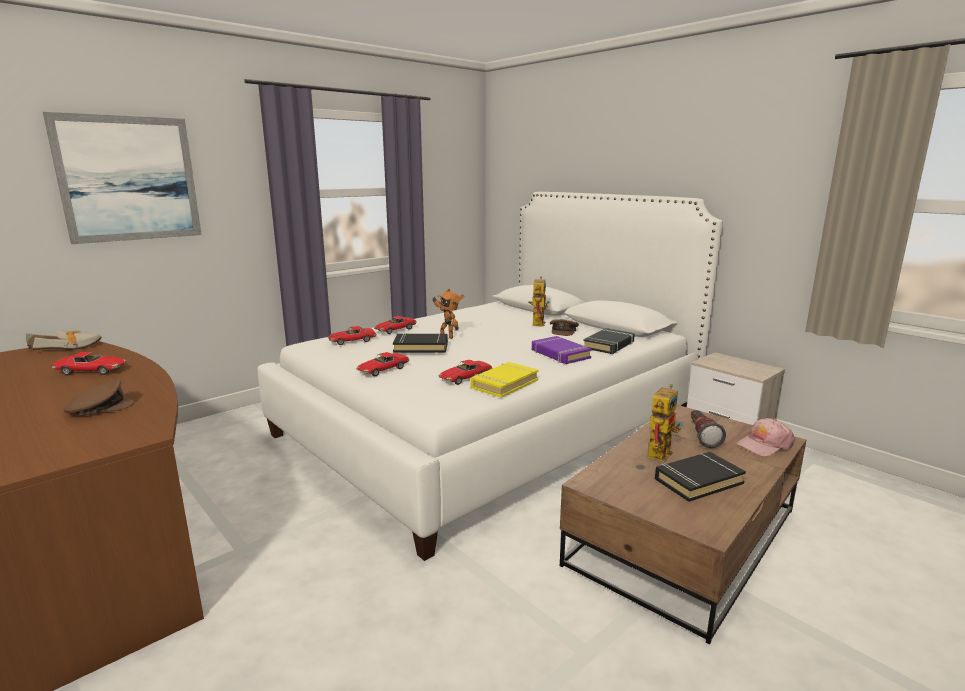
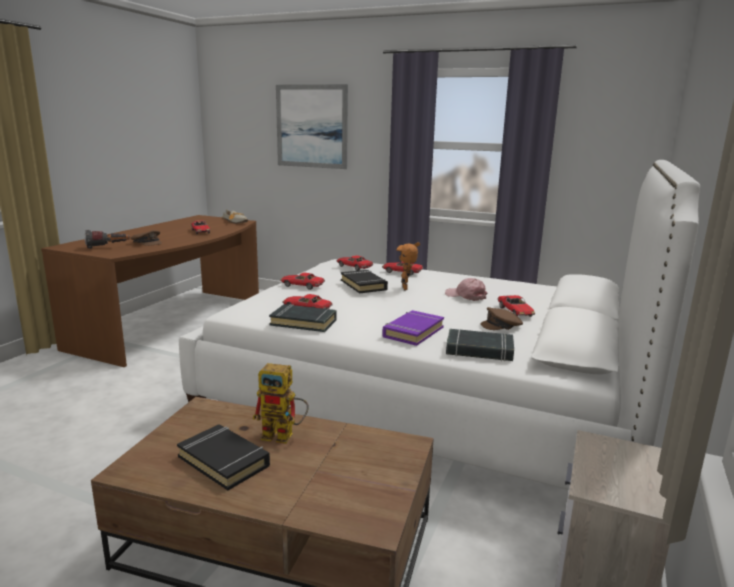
camera: 65 degrees right, 0 degrees up
yellow book [471,362,539,398] -> black book [269,304,337,332]
toy robot [529,276,550,327] -> toy car [497,295,535,317]
flashlight [691,410,726,448] -> flashlight moved to [84,230,130,249]
pink cap [736,418,795,456] -> pink cap moved to [445,278,488,301]

